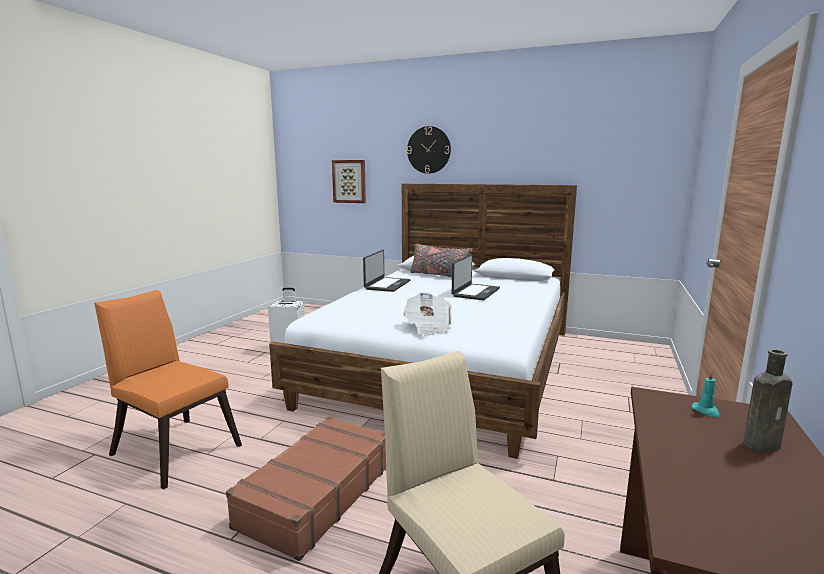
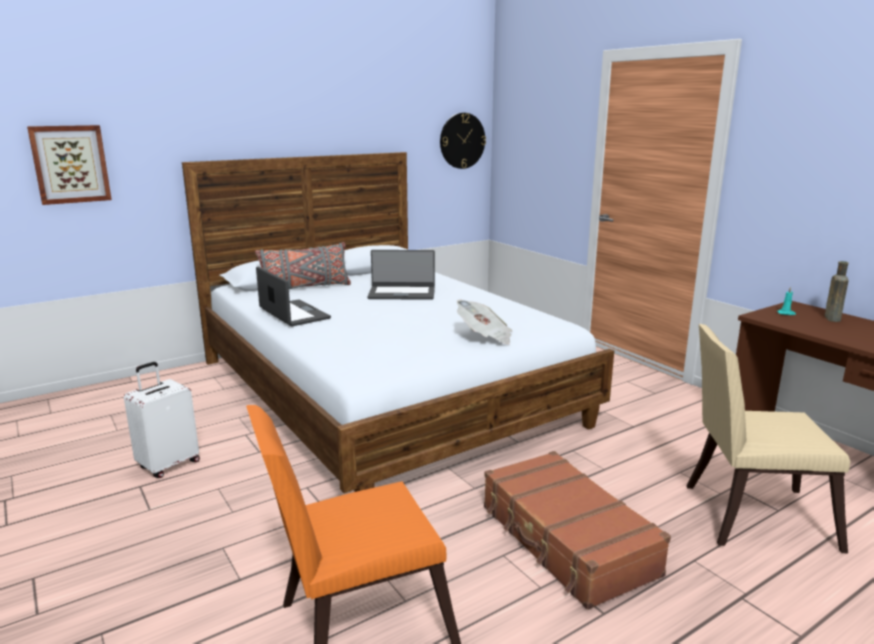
camera: 55 degrees left, 5 degrees up
wall clock [407,126,451,174] -> wall clock moved to [440,113,486,169]
laptop [452,255,500,300] -> laptop turned 120 degrees clockwise [367,250,435,300]

